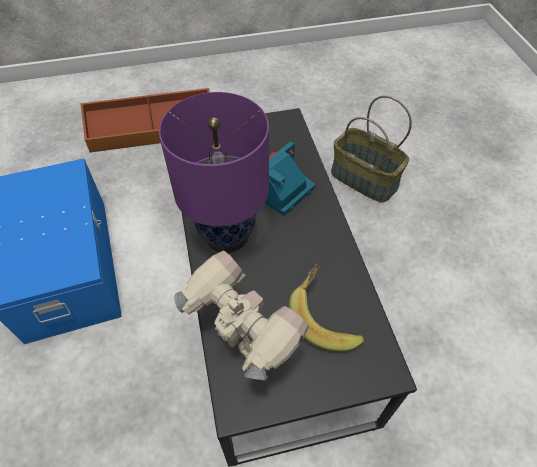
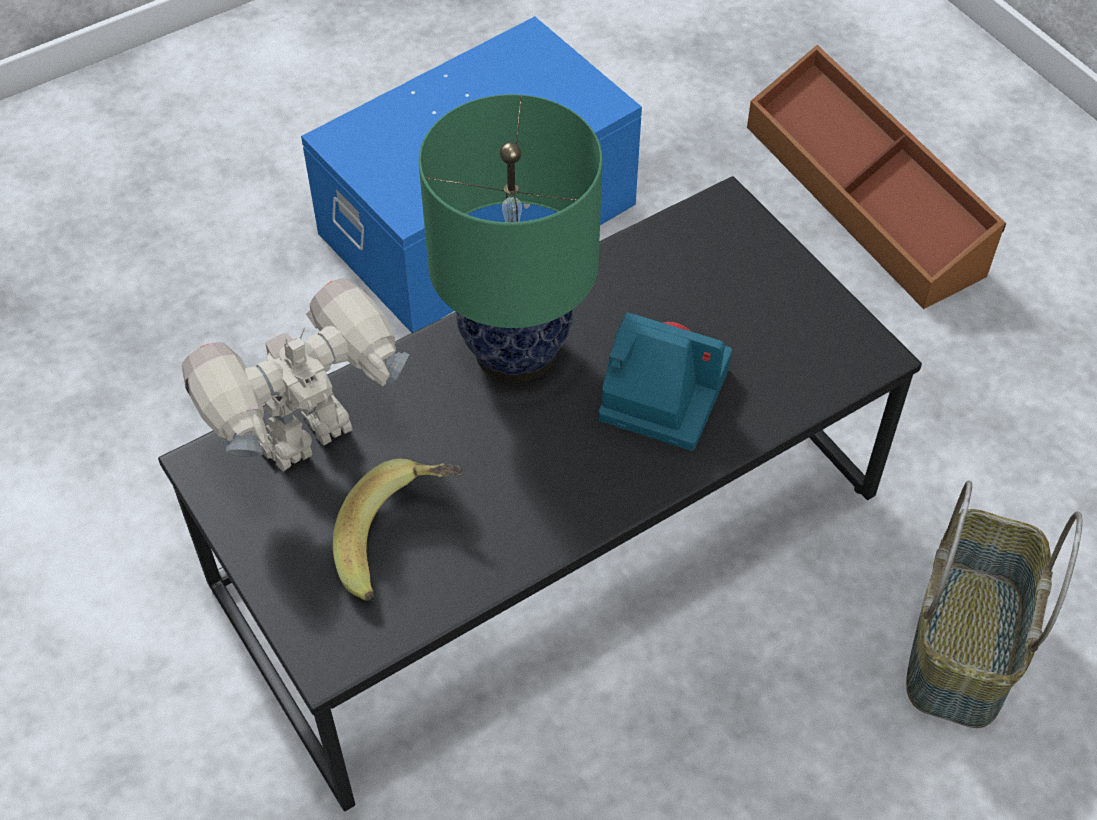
camera: 70 degrees right, 0 degrees up
purple table lamp [159,92,269,253] -> green table lamp [419,94,603,383]
toy robot [174,251,309,380] -> toy robot turned 150 degrees counterclockwise [182,278,409,472]

